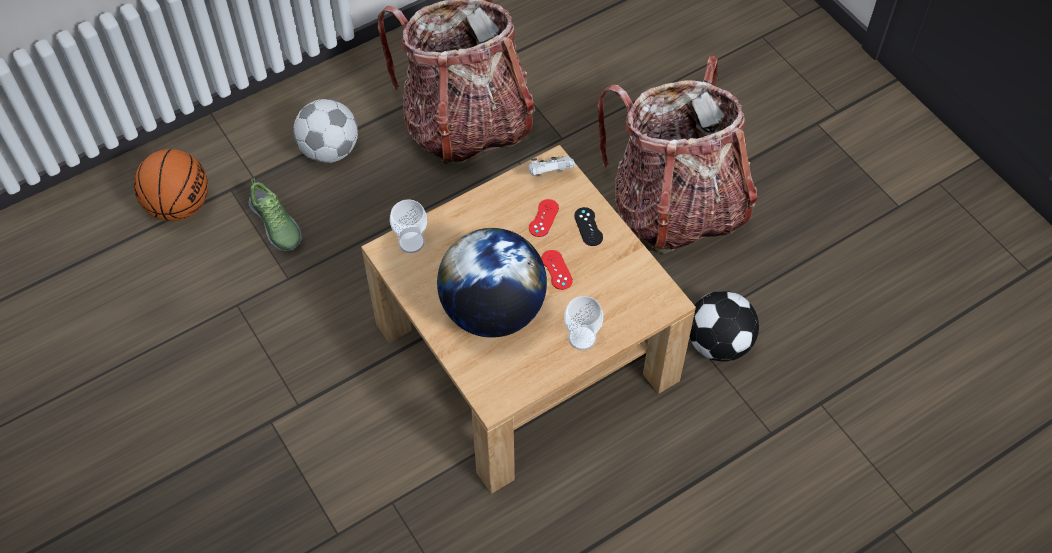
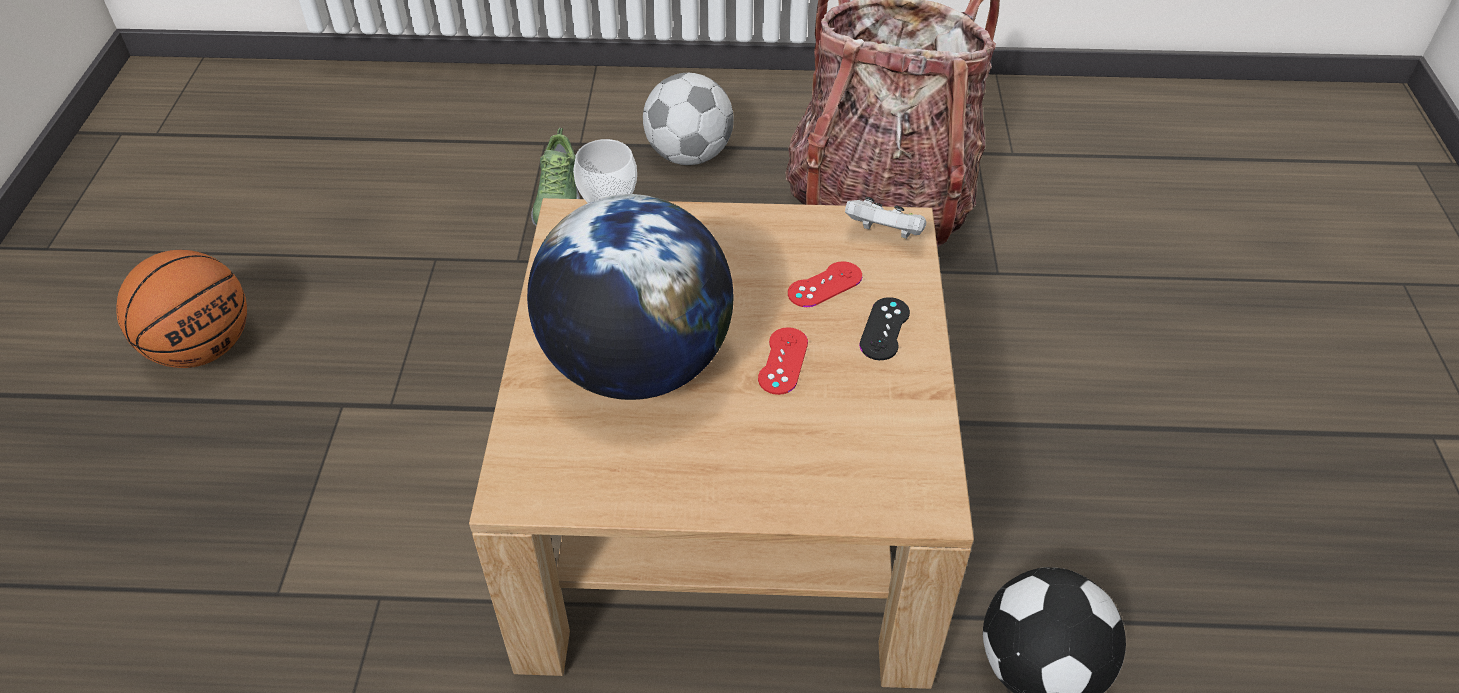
camera: 35 degrees right, 10 degrees down
basketball [134,149,208,221] -> basketball moved to [116,250,247,368]
cup [564,296,603,350] -> none
backpack [597,55,757,254] -> none

